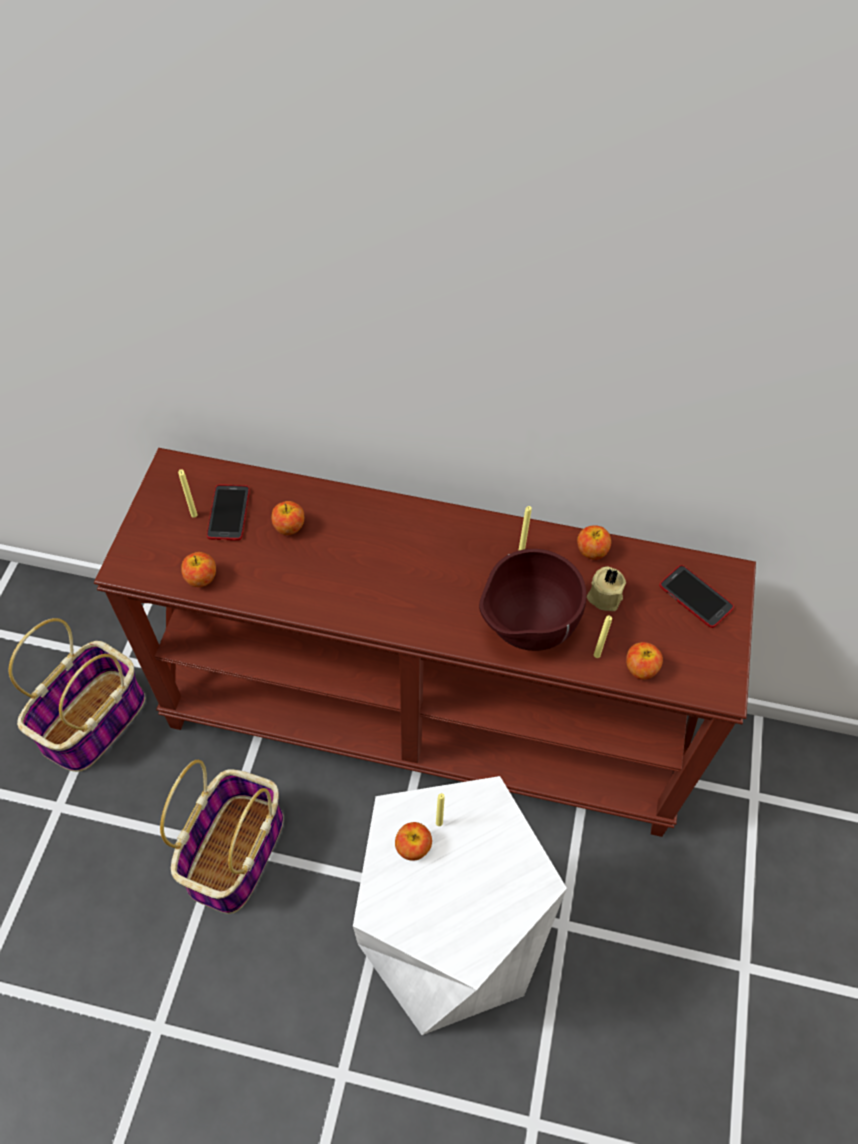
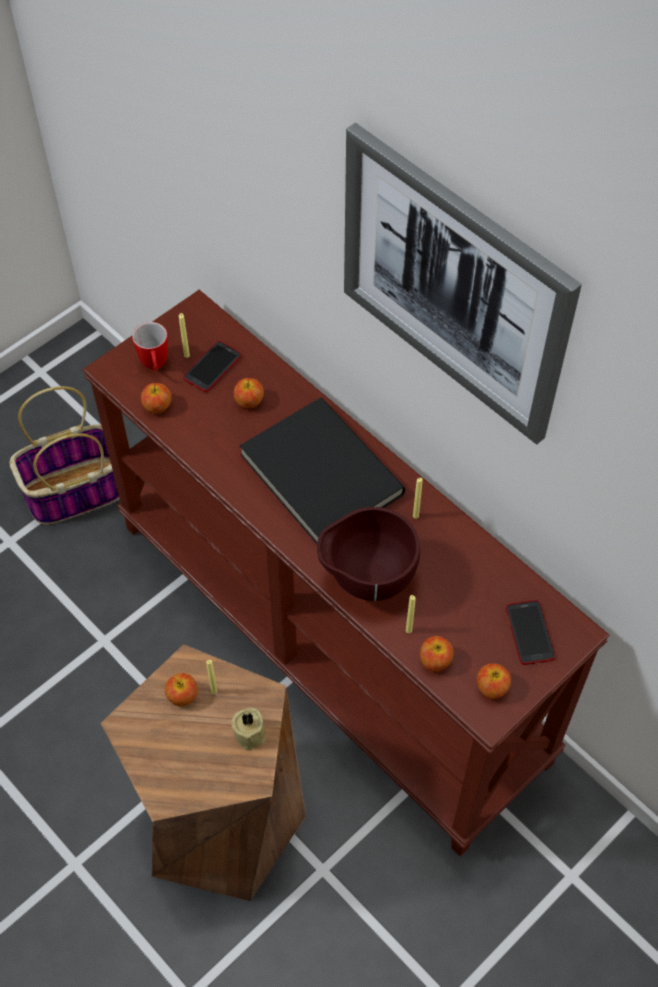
camera: 35 degrees right, 0 degrees up
basket [160,760,284,914] -> none
white stool [353,776,567,1035] -> brown stool [101,644,306,901]
apple [577,525,611,560] -> apple moved to [477,663,511,699]
beige candle [587,566,626,611] -> beige candle moved to [232,708,266,750]
none -> mug [132,322,168,371]
none -> black book [240,398,405,544]
none -> picture [344,123,582,445]

